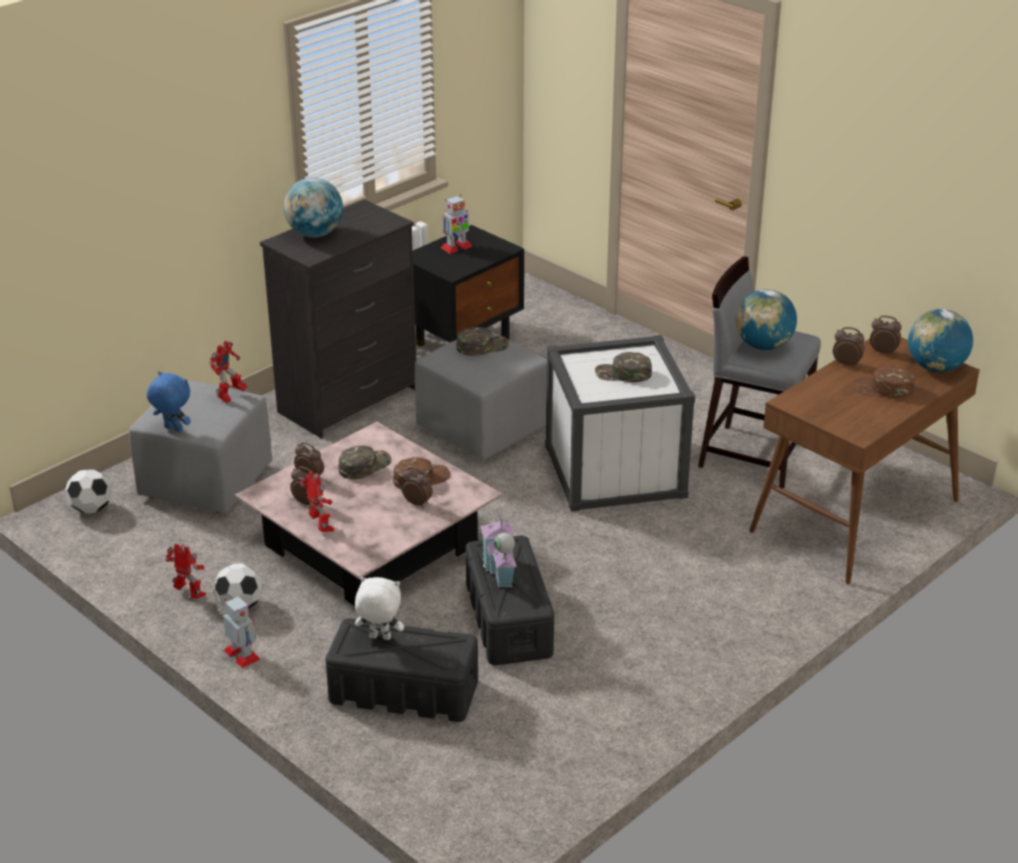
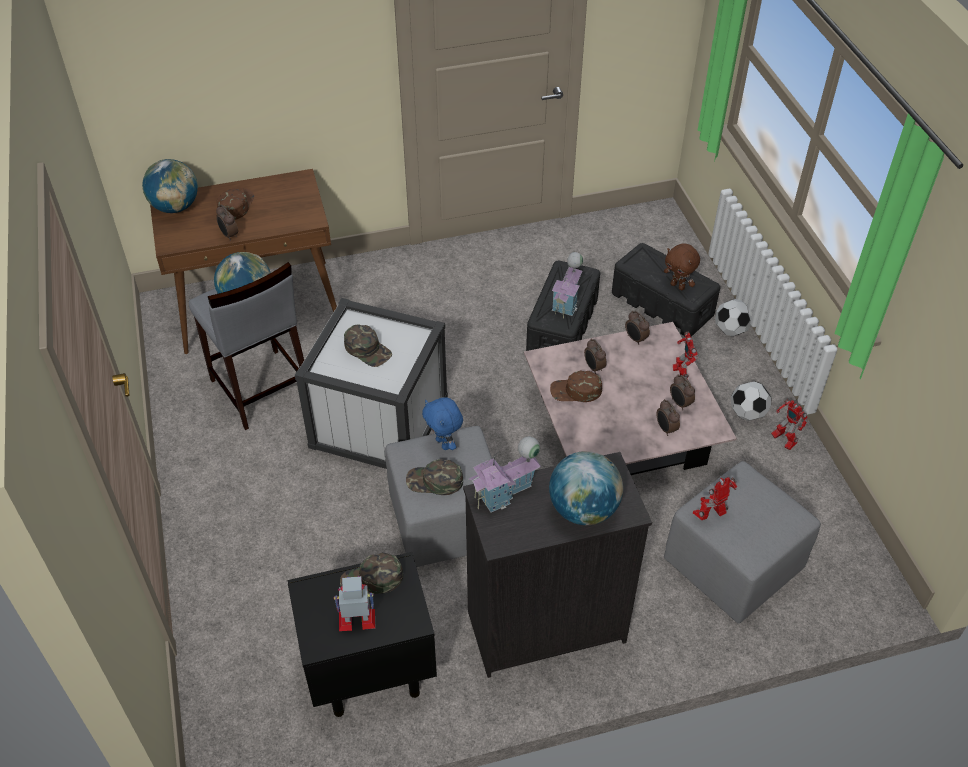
camera: 150 degrees left, 15 degrees up
football [65,469,112,514] -> football moved to [715,299,751,336]
blue plush toy [147,371,191,432] -> blue plush toy moved to [422,397,463,450]
toy robot [223,596,261,668] -> none
green cap [338,446,392,479] -> green cap moved to [340,552,403,594]
white plush toy [355,577,404,640] -> brown plush toy [664,243,700,290]
brown cap [853,365,915,398] -> brown cap turned 120 degrees counterclockwise [217,188,254,220]
alarm clock [870,315,902,355] -> alarm clock moved to [625,311,650,345]
none -> toy house [468,436,541,512]

